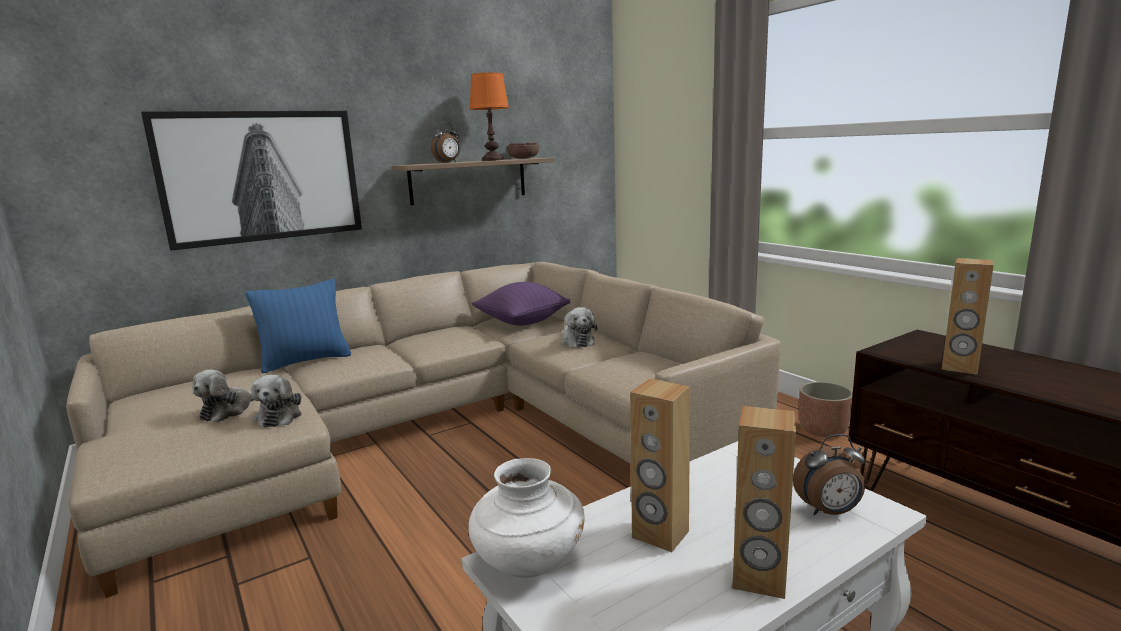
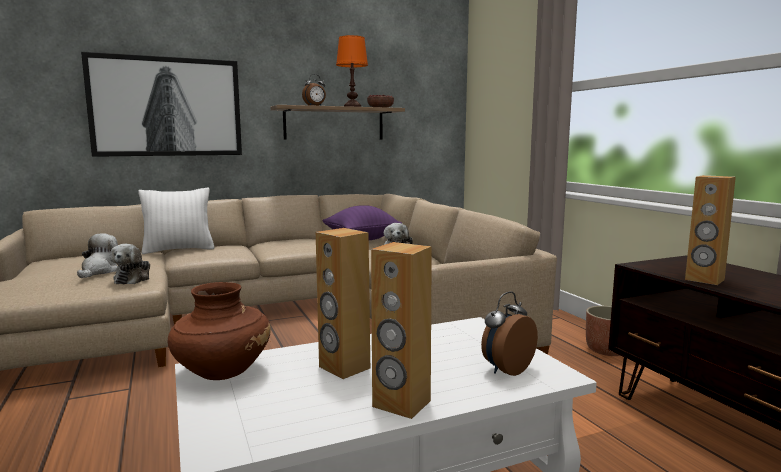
camera: 10 degrees right, 5 degrees down
plush toy [192,369,253,422] -> plush toy turned 150 degrees clockwise [77,233,118,278]
blue pillow [246,279,351,373] -> white pillow [138,188,215,254]
white vase [468,458,585,578] -> brown vase [168,282,271,380]
alarm clock [793,434,866,515] -> alarm clock turned 135 degrees clockwise [481,291,538,376]

